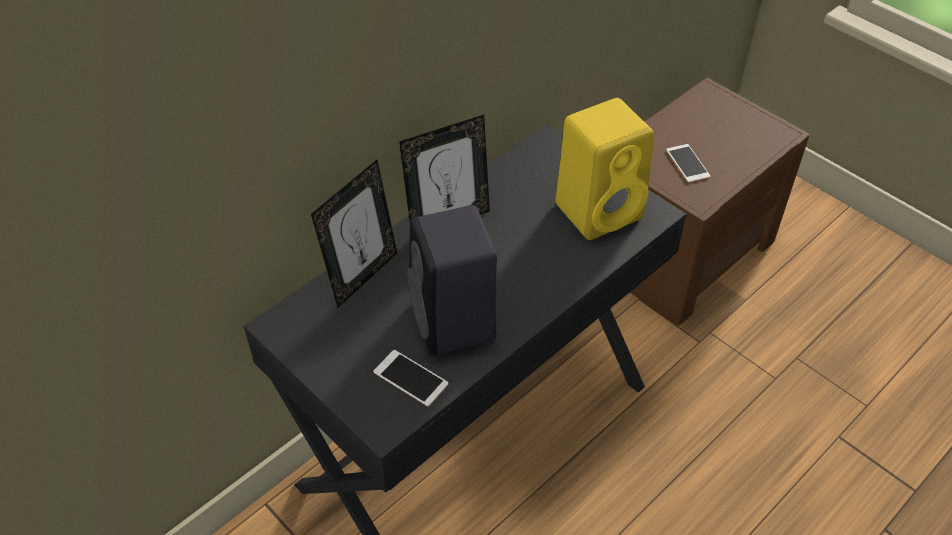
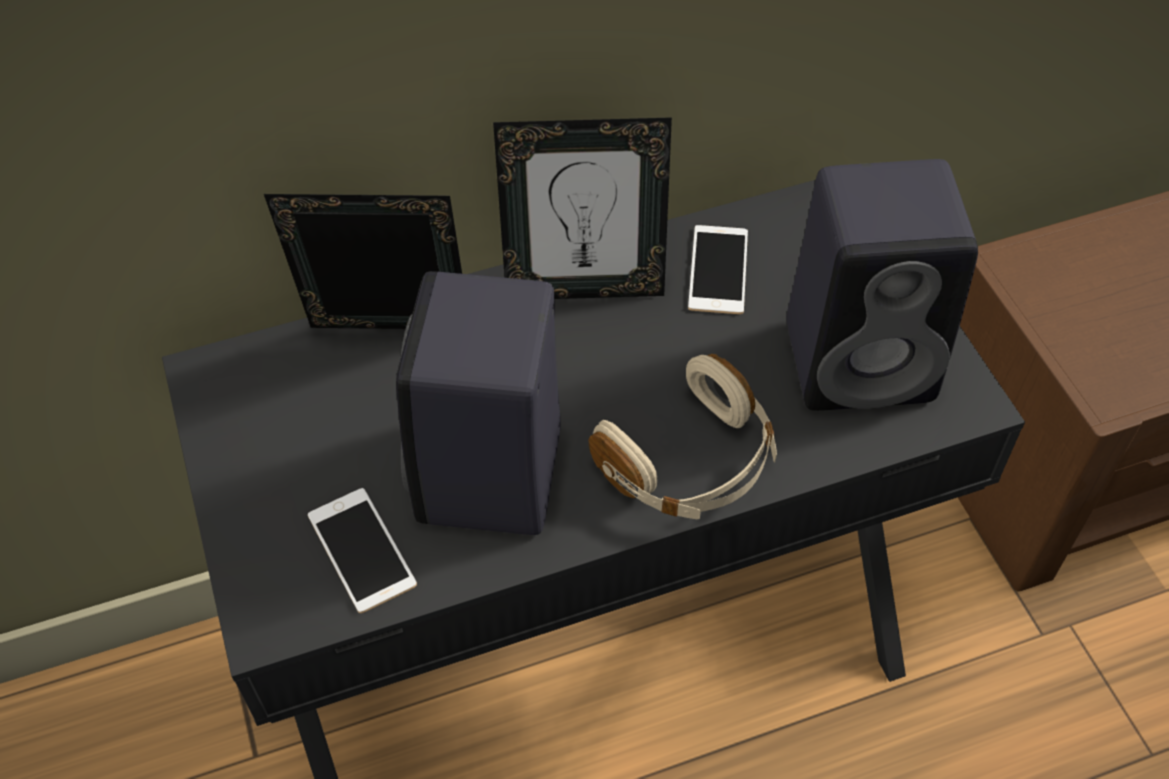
camera: 25 degrees right, 5 degrees up
picture frame [311,160,397,308] -> picture frame turned 150 degrees counterclockwise [264,194,462,329]
yellow speaker [555,98,654,240] -> black speaker [786,159,978,411]
phone [666,144,710,183] -> phone moved to [688,225,748,314]
none -> beige headphones [589,354,777,519]

